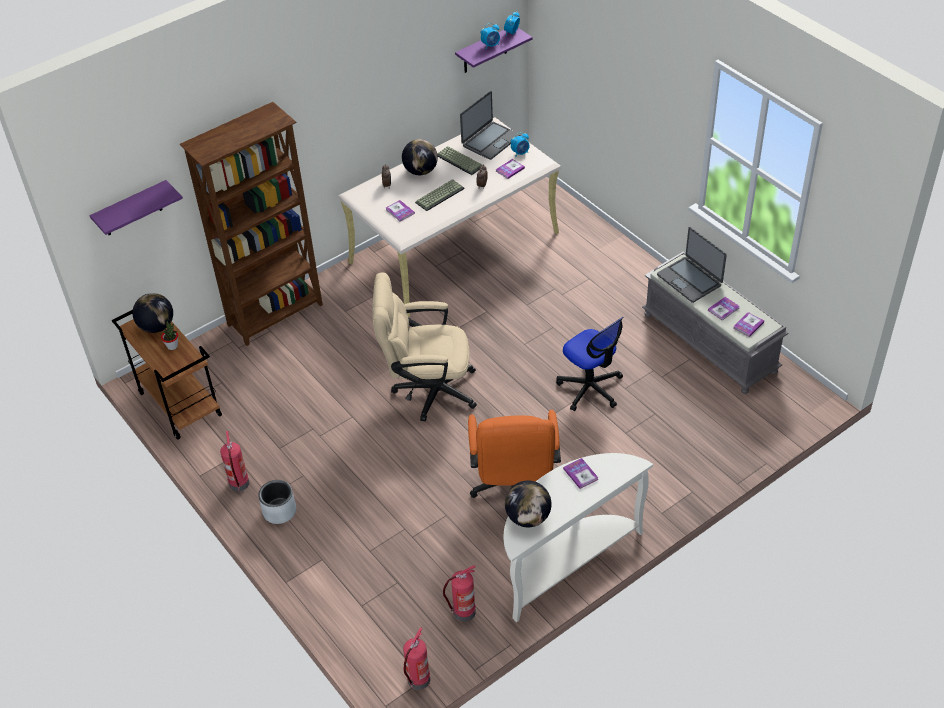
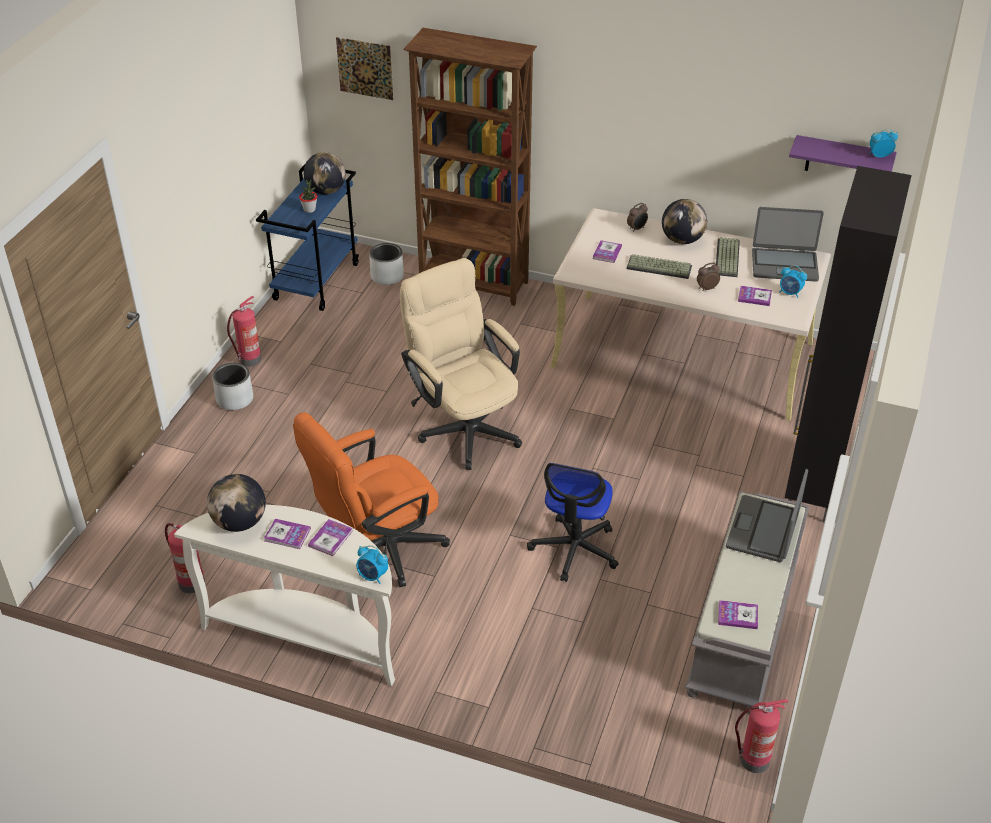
camera: 55 degrees right, 5 degrees down
purple shelf [89,180,183,235] -> picture [336,37,393,100]
brown cart [112,310,222,440] -> blue cart [256,163,359,311]
fire extinguisher [403,627,430,690] -> fire extinguisher moved to [735,699,788,773]
alarm clock [481,23,500,49] -> alarm clock moved to [356,545,388,584]
book [708,297,740,320] -> book moved to [264,519,311,549]
none -> grey planter [369,243,404,285]
none -> black cabinet [785,166,912,522]

